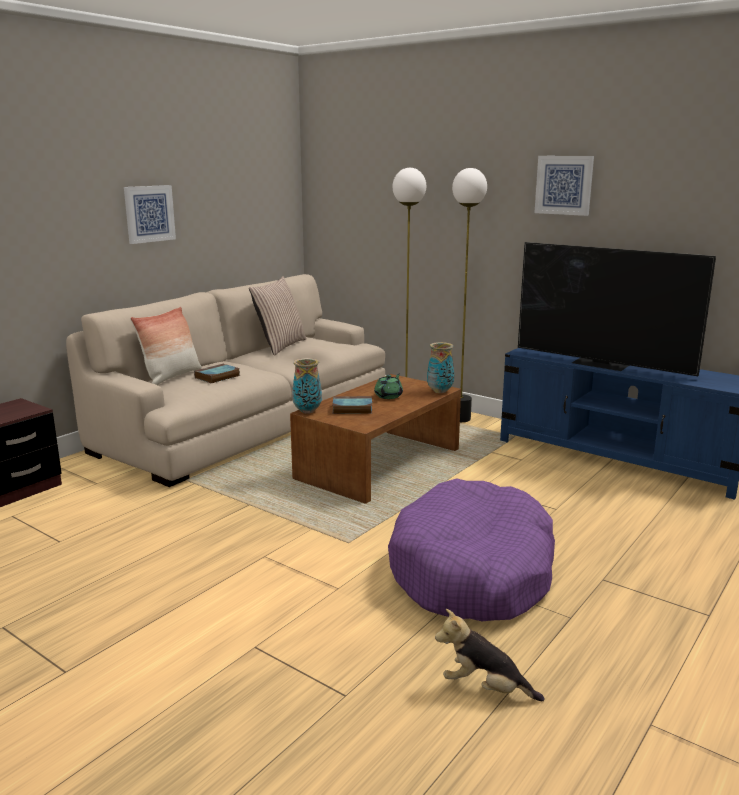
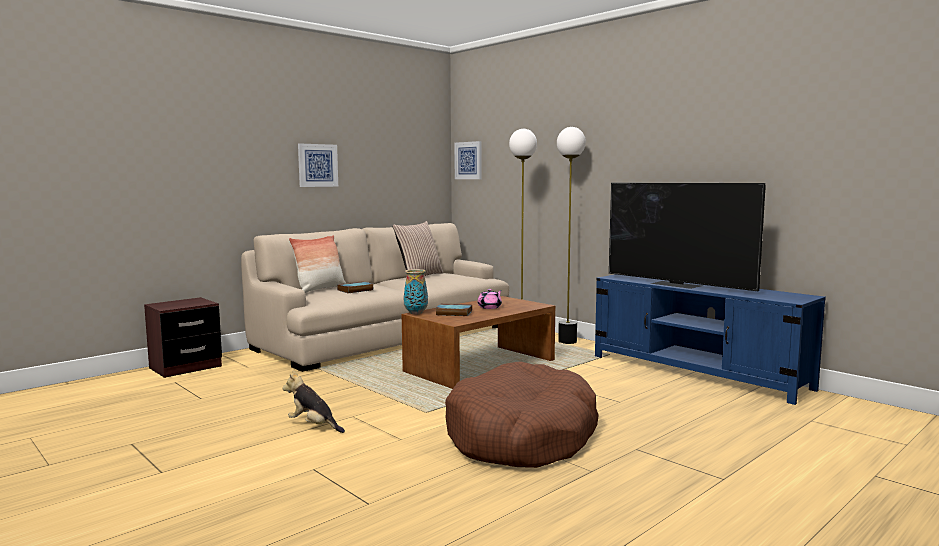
camera: 10 degrees right, 10 degrees down
green teapot [374,374,403,399] -> pink teapot [478,289,502,309]
purple dog bed [388,478,555,622] -> brown dog bed [445,361,599,468]
vase [427,342,454,393] -> none
plush toy [435,609,544,701] -> plush toy moved to [282,371,345,433]
picture [534,156,594,216] -> picture moved to [454,141,482,179]

